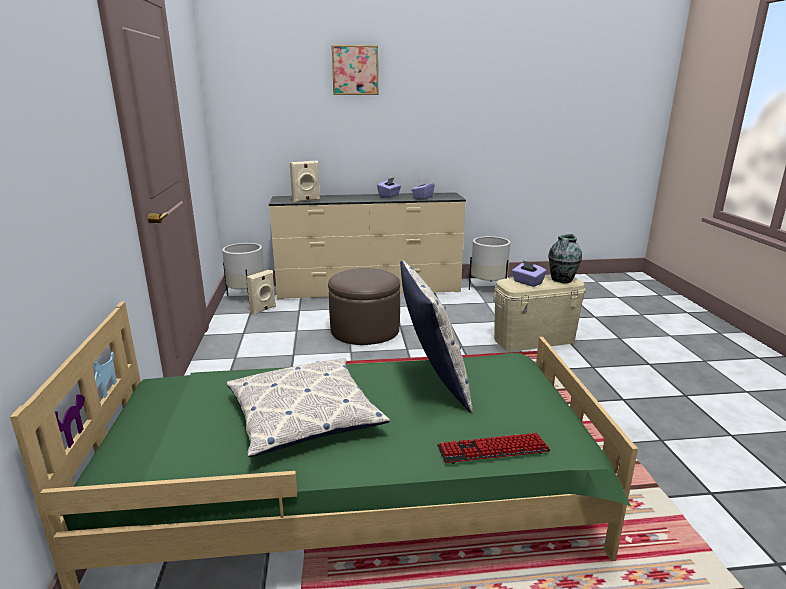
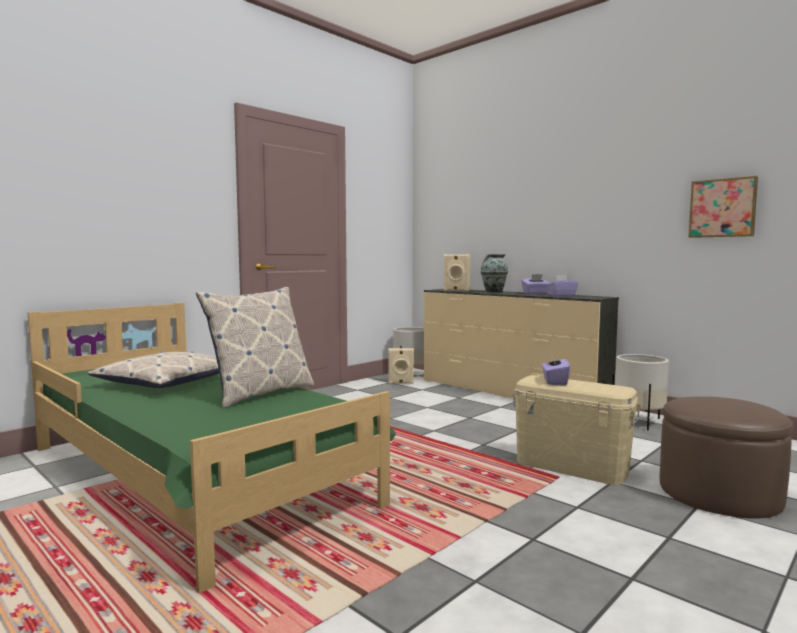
camera: 50 degrees right, 15 degrees down
brown ottoman [328,268,400,345] -> brown ottoman moved to [660,396,793,519]
picture [332,45,378,95] -> picture moved to [688,176,758,238]
keyboard [437,433,550,464] -> none
vase [548,234,582,283] -> vase moved to [481,254,508,293]

